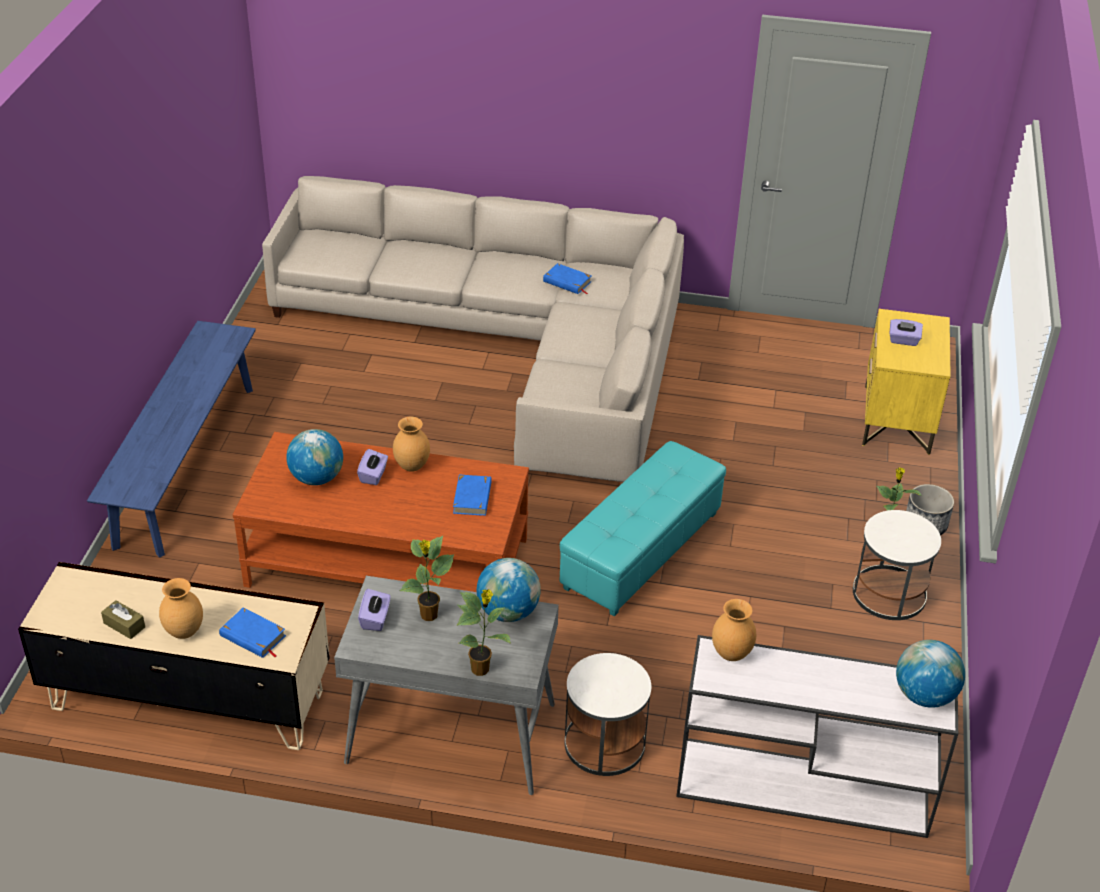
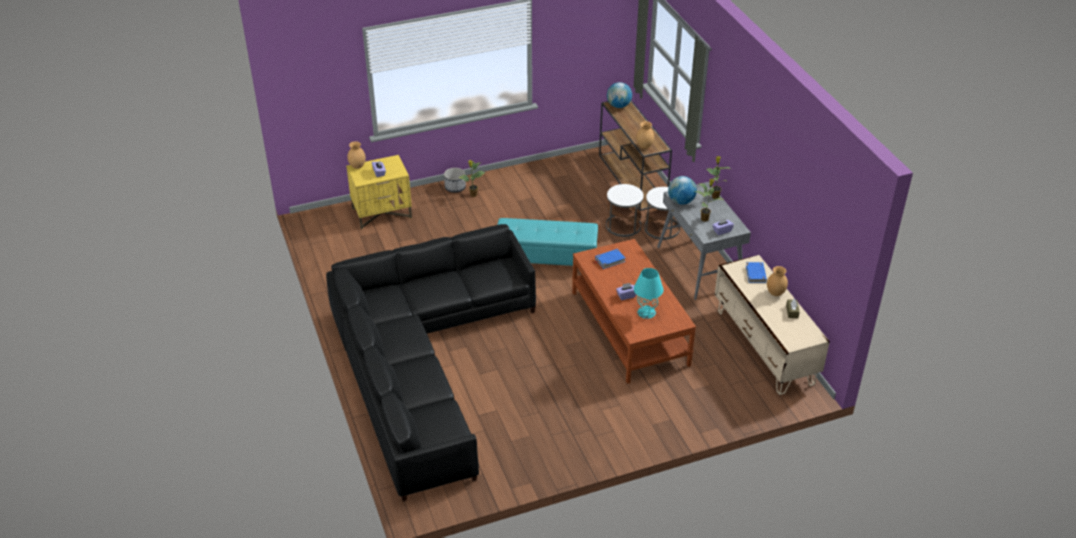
camera: 120 degrees left, 0 degrees up
blue bench [87,321,256,558] -> none
beige sofa [262,176,684,482] -> black sofa [326,224,536,501]
globe [286,429,343,485] -> turquoise table lamp [634,268,664,319]
brown vase [393,417,430,472] -> brown vase moved to [347,141,366,169]
blue book [543,263,592,294] -> none
white console table [676,635,958,838] -> brown console table [599,100,672,211]
white side table [853,510,941,620] -> white side table moved to [606,184,644,237]

